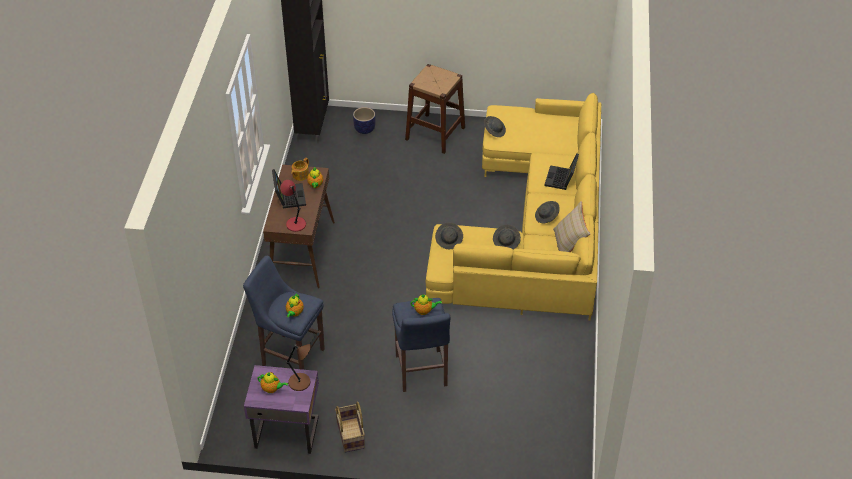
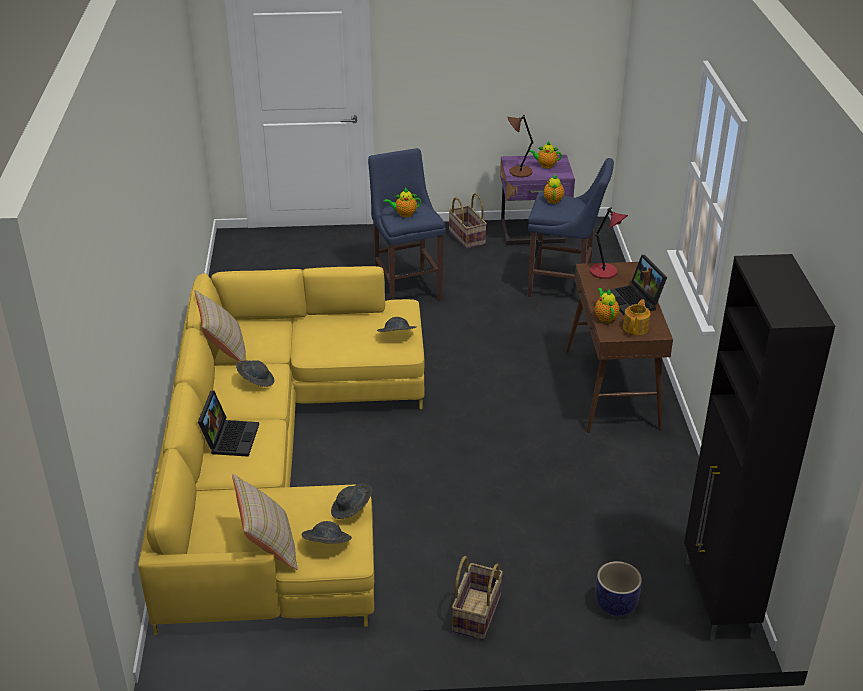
camera: 170 degrees right, 10 degrees down
brown stool [405,64,465,154] -> basket [452,556,503,640]
grey hat [493,224,521,250] -> grey hat moved to [302,521,352,544]
none -> beige pillow [232,474,298,570]

